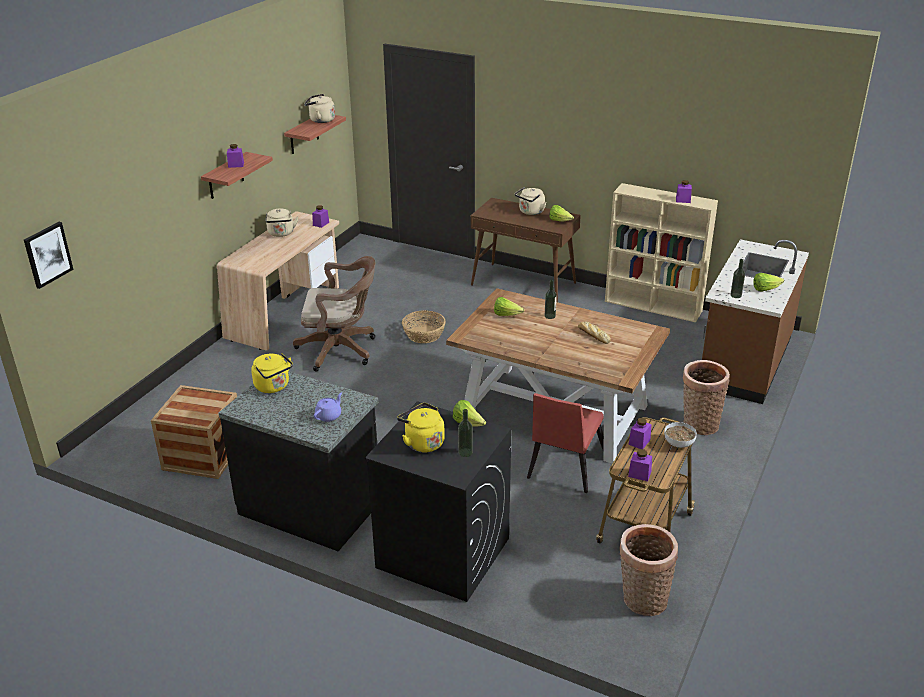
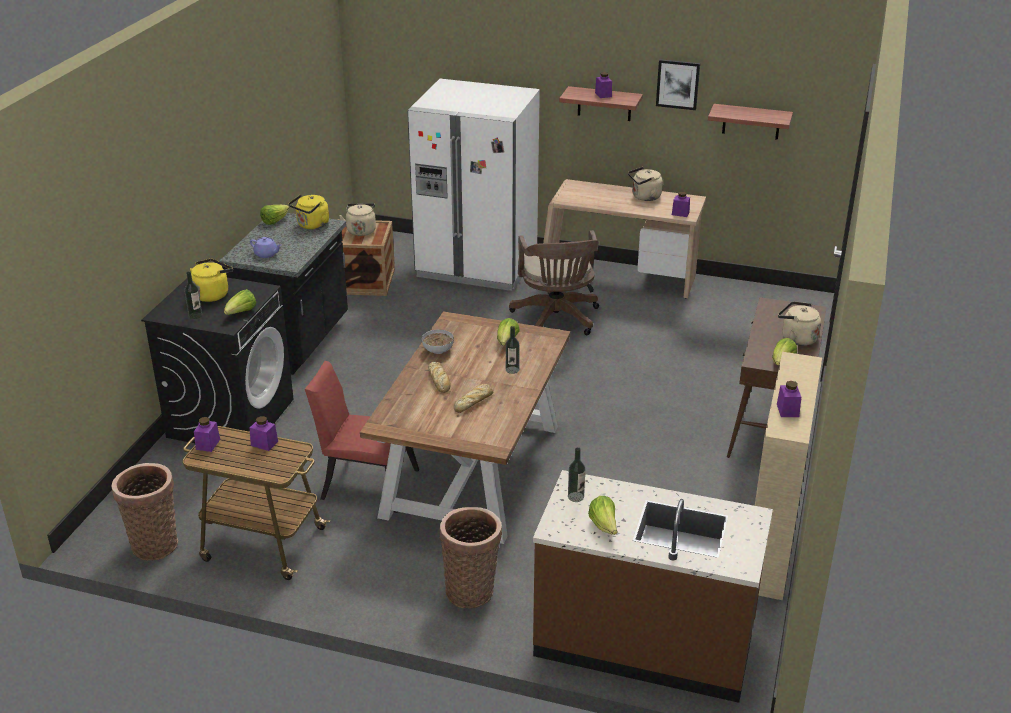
camera: 80 degrees right, 0 degrees up
picture [24,222,74,289] -> picture moved to [656,59,700,110]
beige kettle [304,94,335,123] -> beige kettle moved to [339,203,376,236]
basket [402,310,446,343] -> none
bowl [664,422,697,448] -> bowl moved to [422,330,454,354]
none -> lettuce [260,205,289,225]
none -> white fridge [407,79,540,291]
none -> bread [428,362,451,393]

